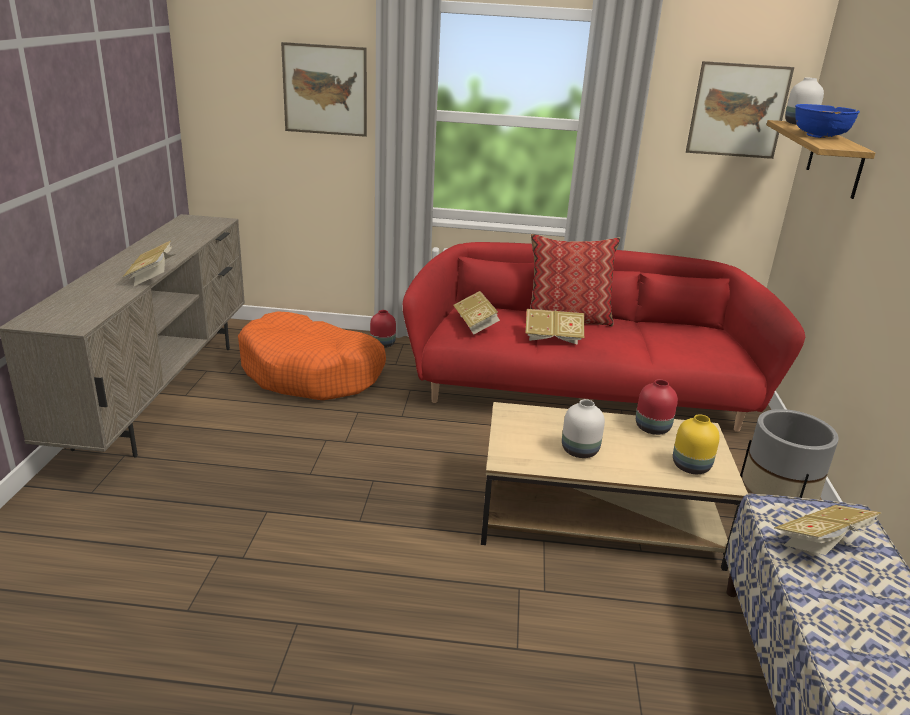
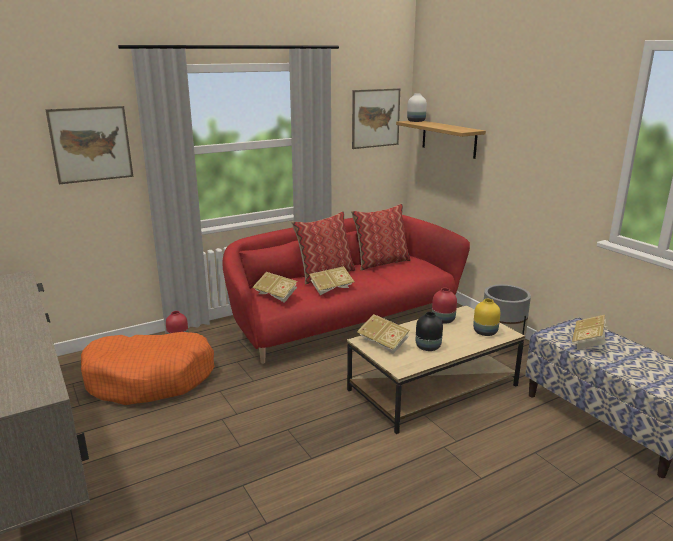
camera: 35 degrees left, 5 degrees down
book [123,241,176,286] -> book moved to [357,314,410,354]
white vase [562,399,605,458] -> black vase [416,312,443,351]
blue bowl [795,104,860,138] -> none
none -> pillow [351,204,411,270]

